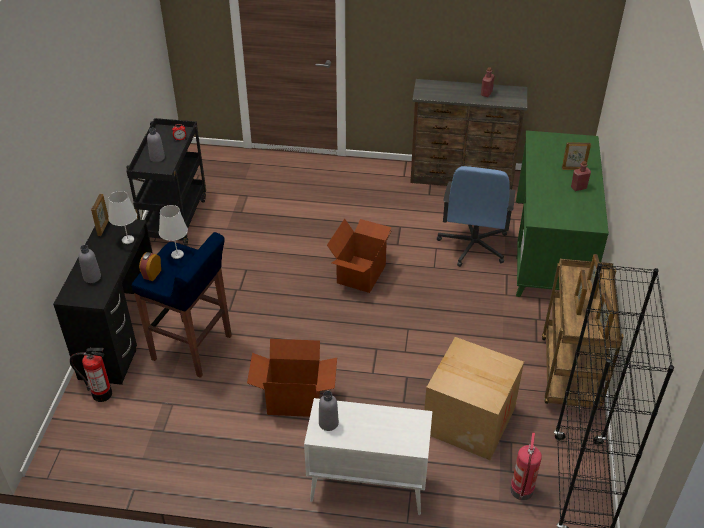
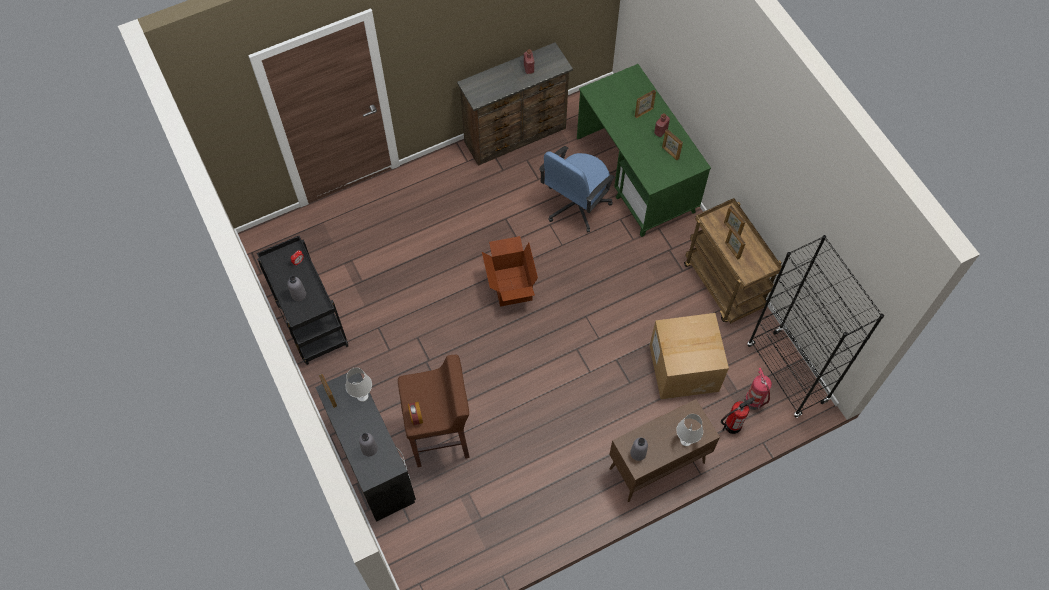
camera: 35 degrees left, 20 degrees up
fire extinguisher [70,348,112,402] -> fire extinguisher moved to [721,397,756,434]
blue stool [132,232,232,378] -> brown stool [398,355,470,467]
white table lamp [159,205,188,259] -> white table lamp moved to [676,414,703,446]
cardboard box [247,339,337,417] -> none
white cabinet [304,398,432,515] -> brown cabinet [609,399,720,502]
blue office chair [437,166,515,267] -> blue office chair turned 60 degrees clockwise [539,146,615,233]
picture frame [595,293,615,339] -> picture frame moved to [662,129,683,160]

